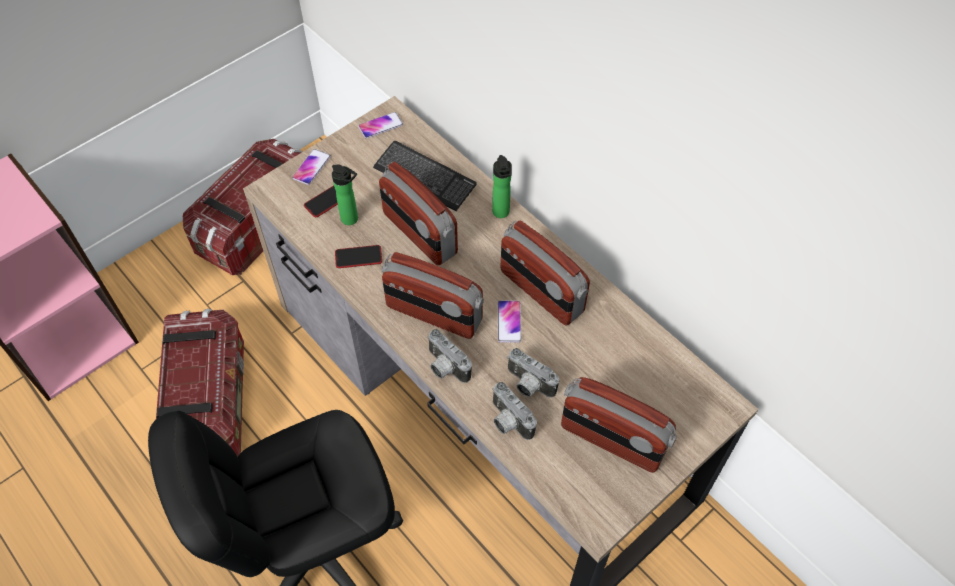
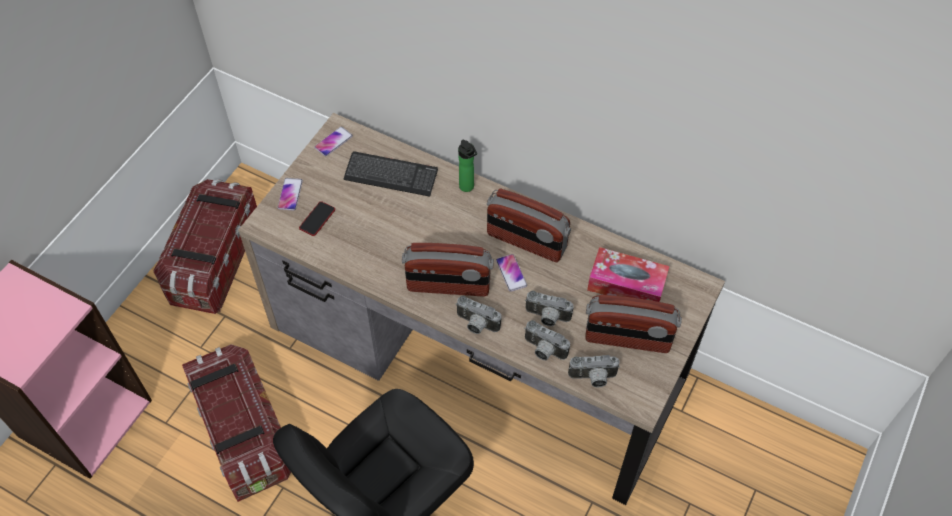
camera: 20 degrees left, 0 degrees up
bottle [332,164,358,225] -> none
phone [335,245,382,268] -> none
radio [379,162,458,266] -> none
none -> camera [568,355,620,388]
none -> tissue box [587,247,669,302]

